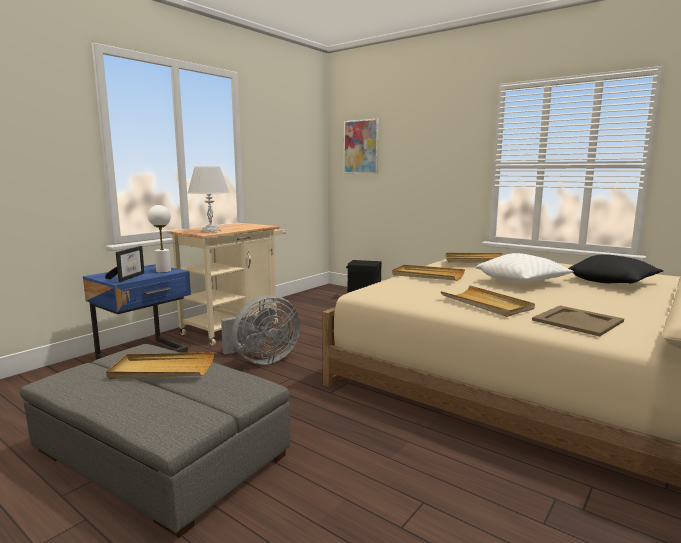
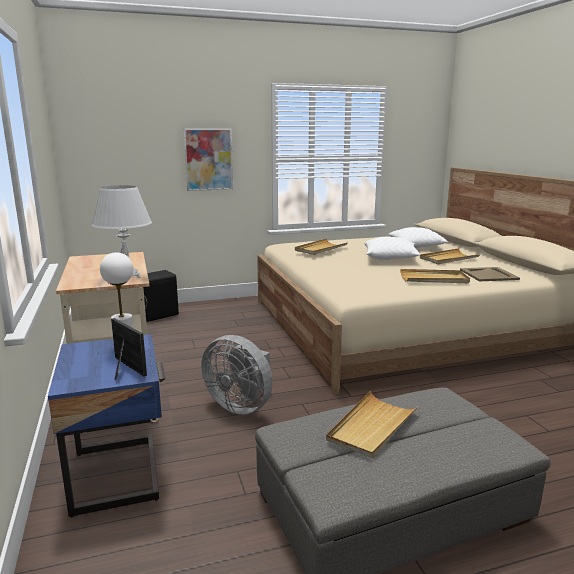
camera: 55 degrees left, 5 degrees up
grey fan [221,295,300,365] -> grey fan turned 120 degrees clockwise [201,335,273,415]
picture [344,118,379,174] -> picture moved to [184,128,233,191]
beige tray [392,265,465,281] -> beige tray moved to [420,248,480,264]
black pillow [568,254,663,284] -> white pillow [389,227,449,248]

